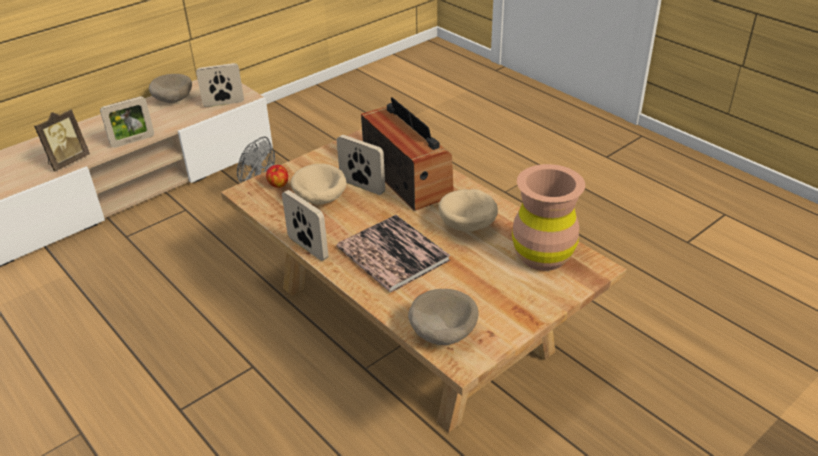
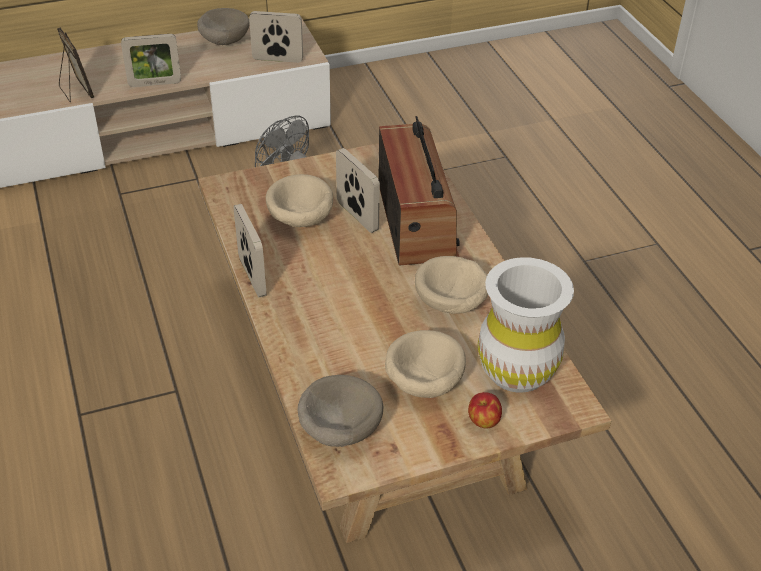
camera: 20 degrees right, 5 degrees up
picture frame [34,109,90,171] -> picture frame turned 90 degrees counterclockwise [57,28,94,103]
apple [266,165,288,188] -> apple moved to [468,392,502,429]
book [337,215,450,293] -> none
brown vase [512,164,585,271] -> white vase [478,257,574,393]
none -> beige bowl [385,330,466,398]

